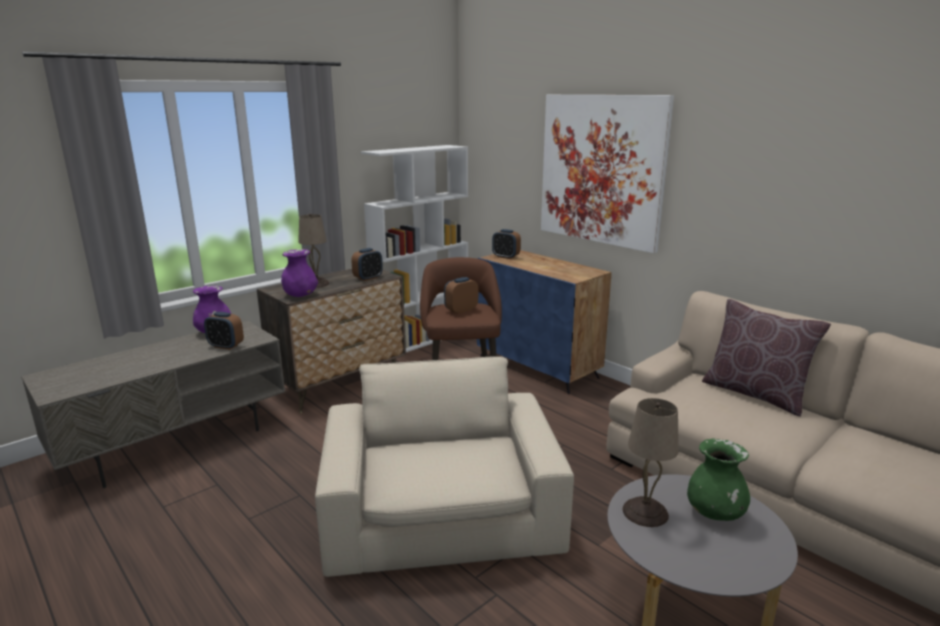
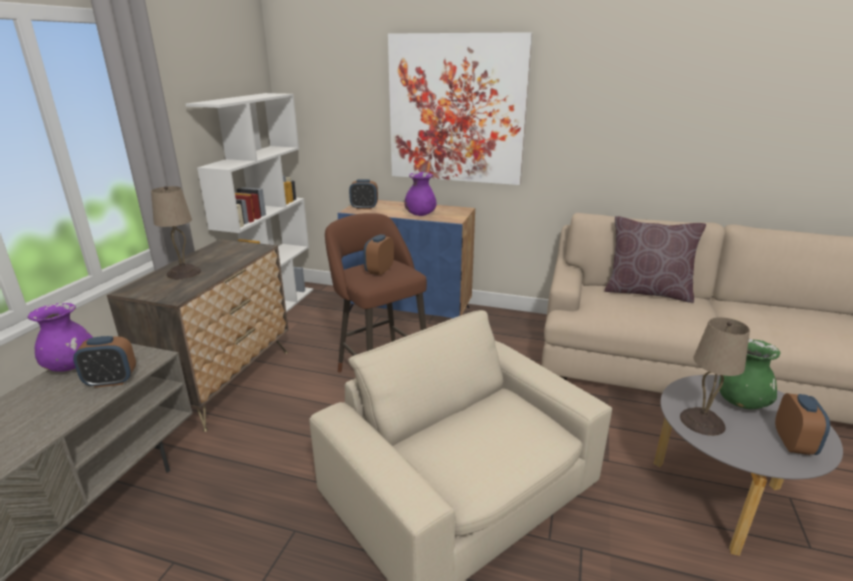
camera: 30 degrees left, 5 degrees up
purple vase [281,249,318,297] -> purple vase moved to [404,172,437,216]
alarm clock [351,248,383,281] -> alarm clock moved to [775,393,830,455]

